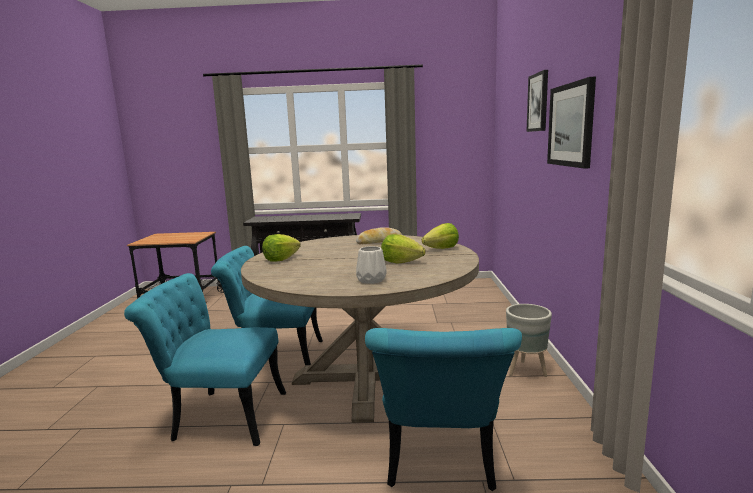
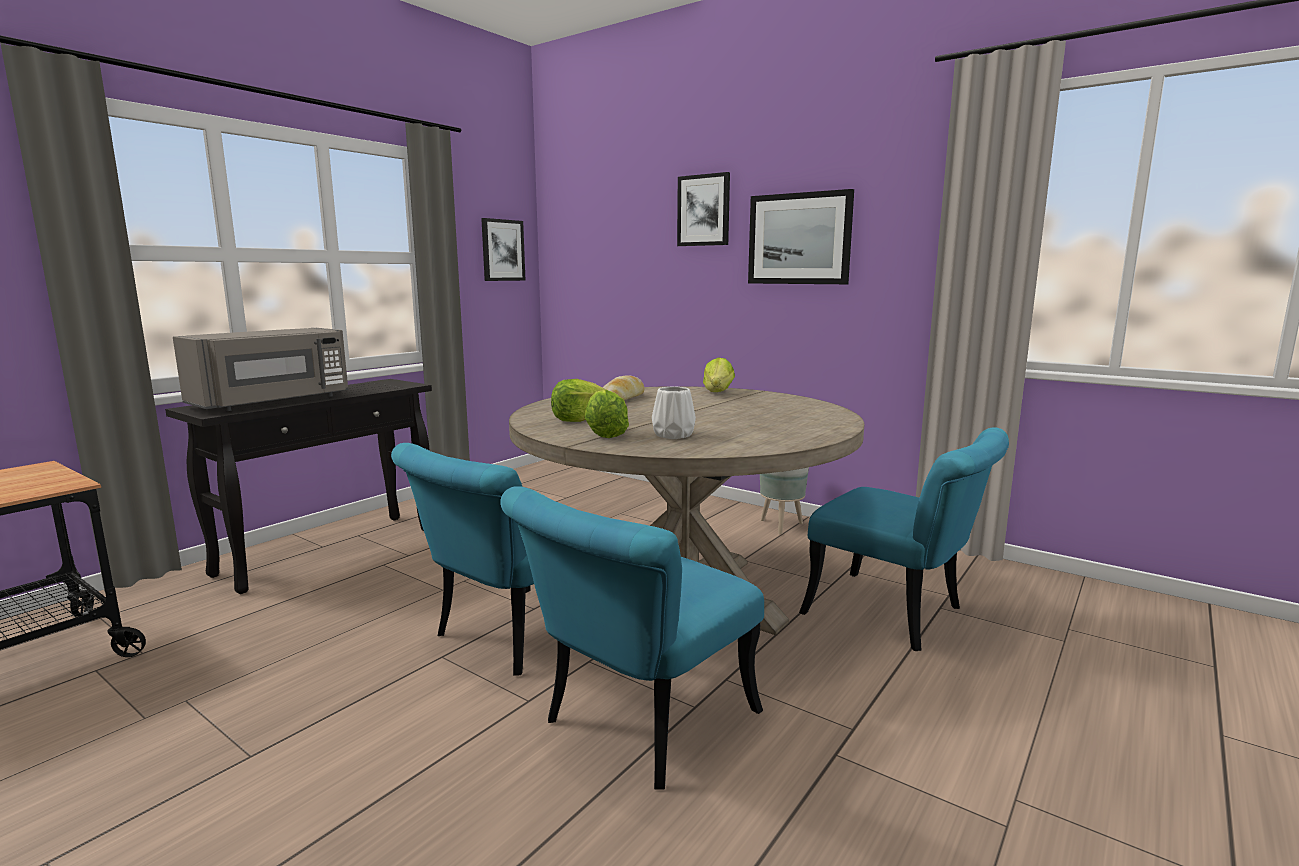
camera: 55 degrees left, 0 degrees up
white vase [356,246,387,284] -> white vase moved to [652,386,696,439]
lettuce [381,234,426,264] -> lettuce moved to [551,379,606,422]
none -> grey microwave [173,328,348,411]
none -> picture [481,218,526,281]

